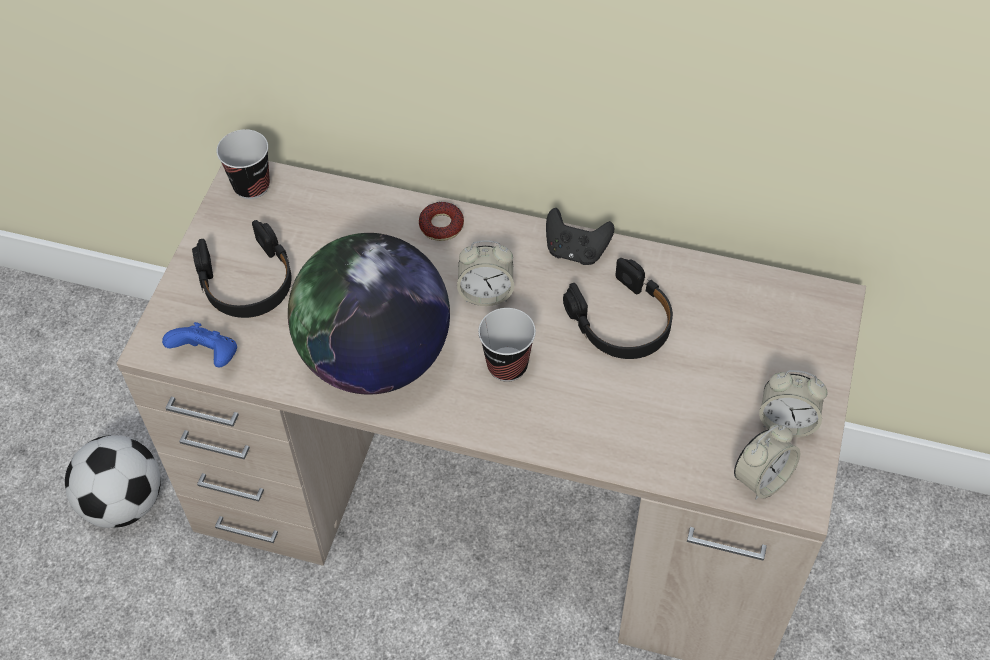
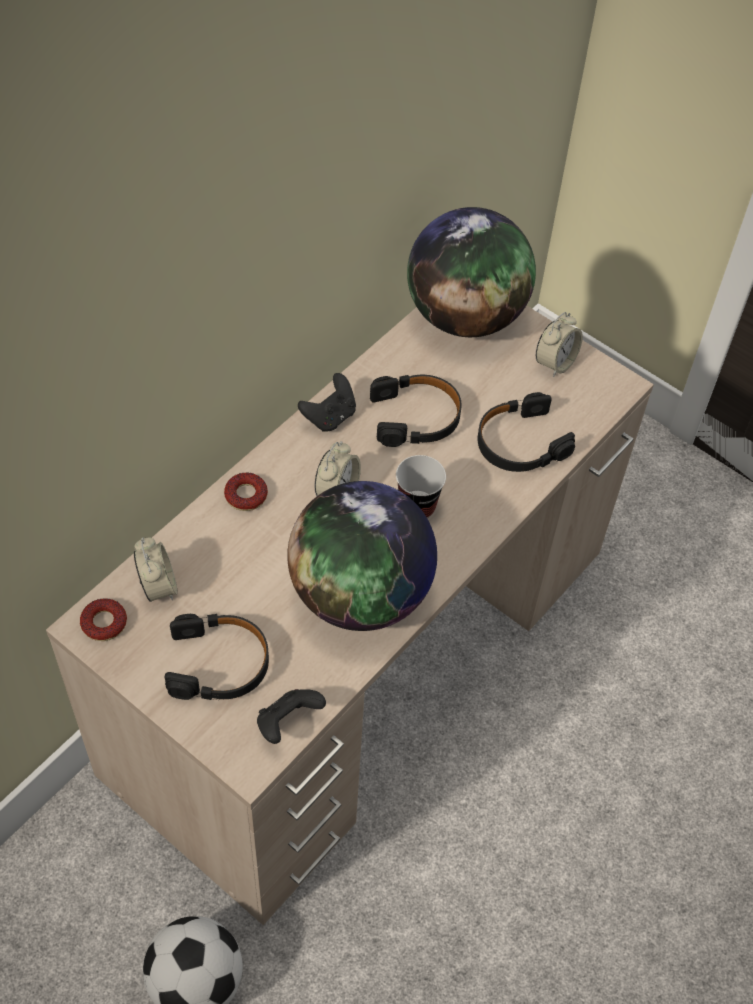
camera: 70 degrees left, 0 degrees up
blue game controller [162,322,237,367] -> black game controller [257,689,326,744]
cup [217,129,270,199] -> donut [80,598,127,641]
alarm clock [734,425,800,500] -> alarm clock moved to [134,537,178,602]
none -> globe [407,207,536,337]
none -> black headphones [478,392,575,472]

